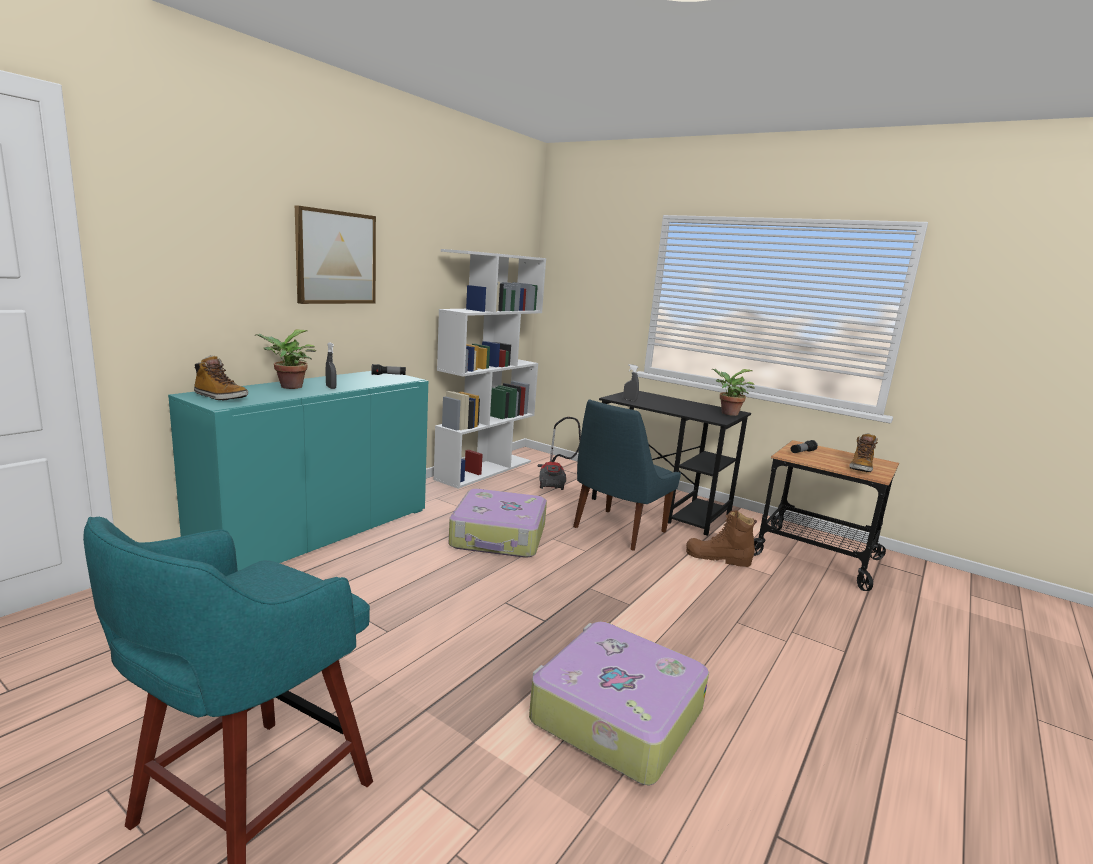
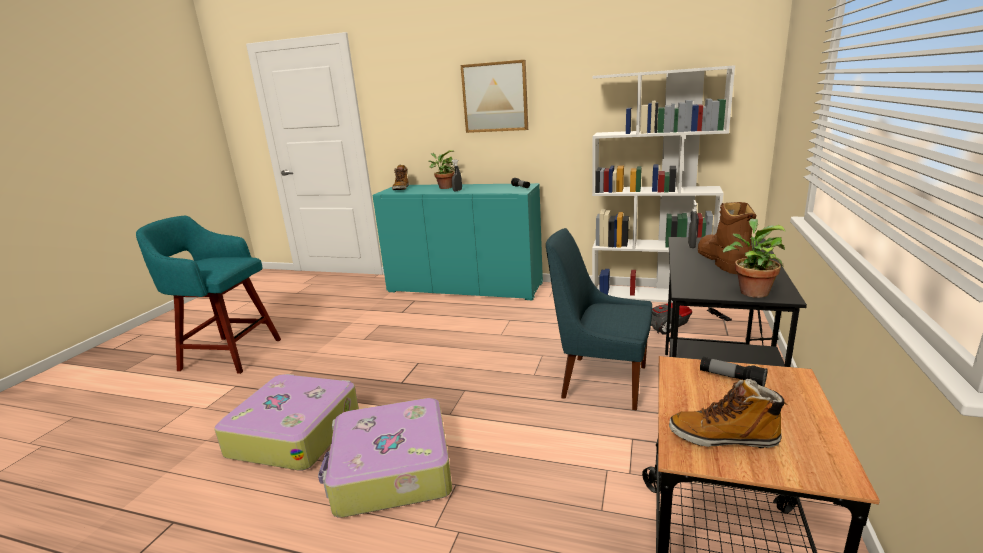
camera: 75 degrees right, 5 degrees up
suitcase [449,489,547,558] -> suitcase moved to [318,398,452,518]
brown boot [686,510,757,567] -> brown boot moved to [698,202,757,274]

